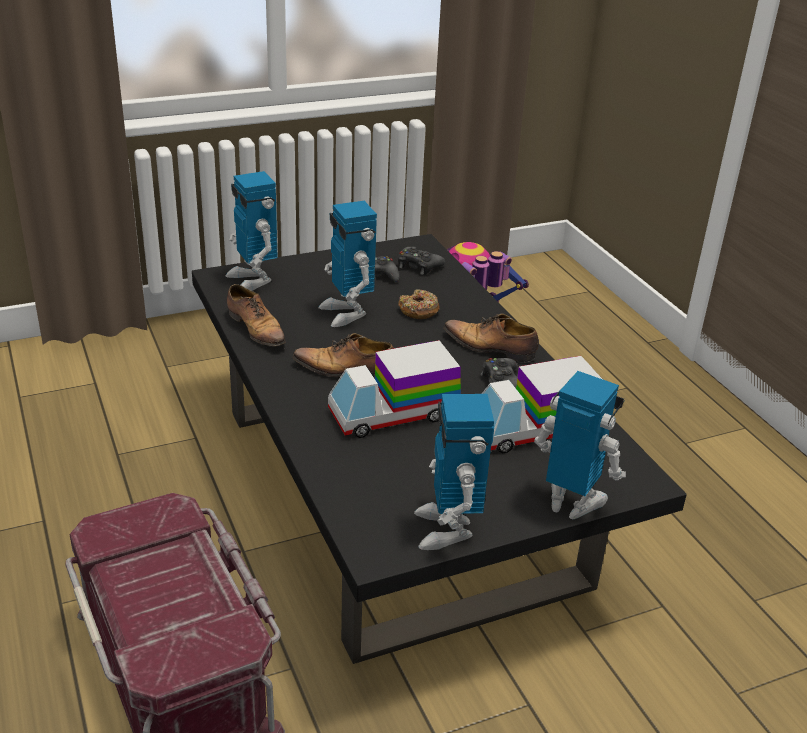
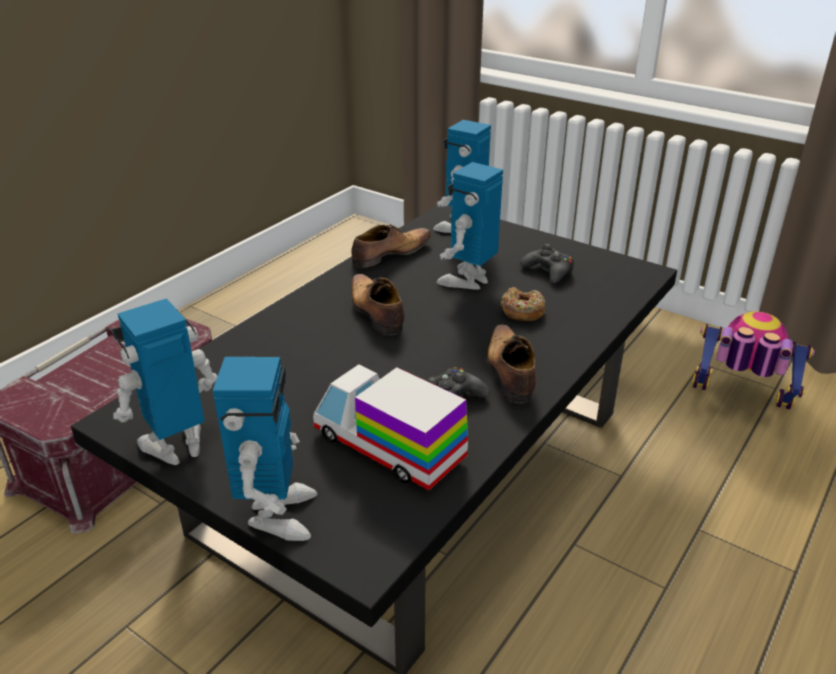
camera: 60 degrees right, 0 degrees up
shoe [227,284,286,346] -> shoe turned 150 degrees counterclockwise [352,224,432,268]
toy truck [328,340,461,438] -> none
black game controller [398,246,445,275] -> none

